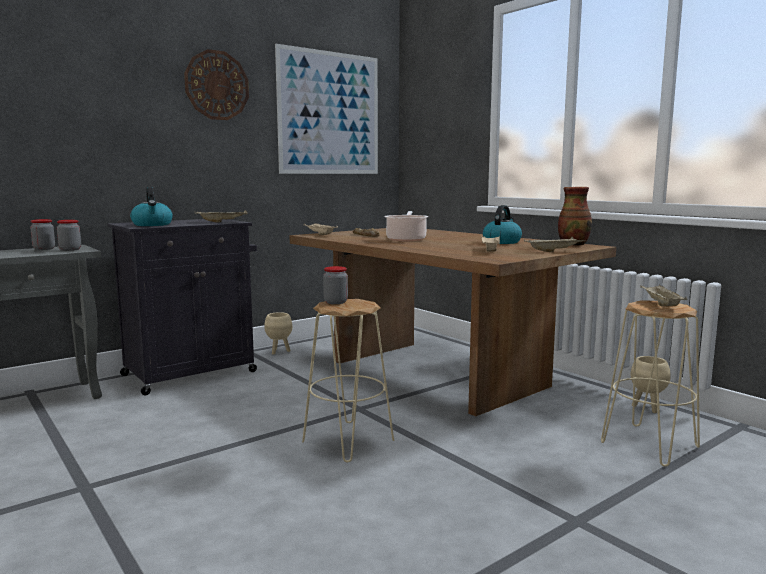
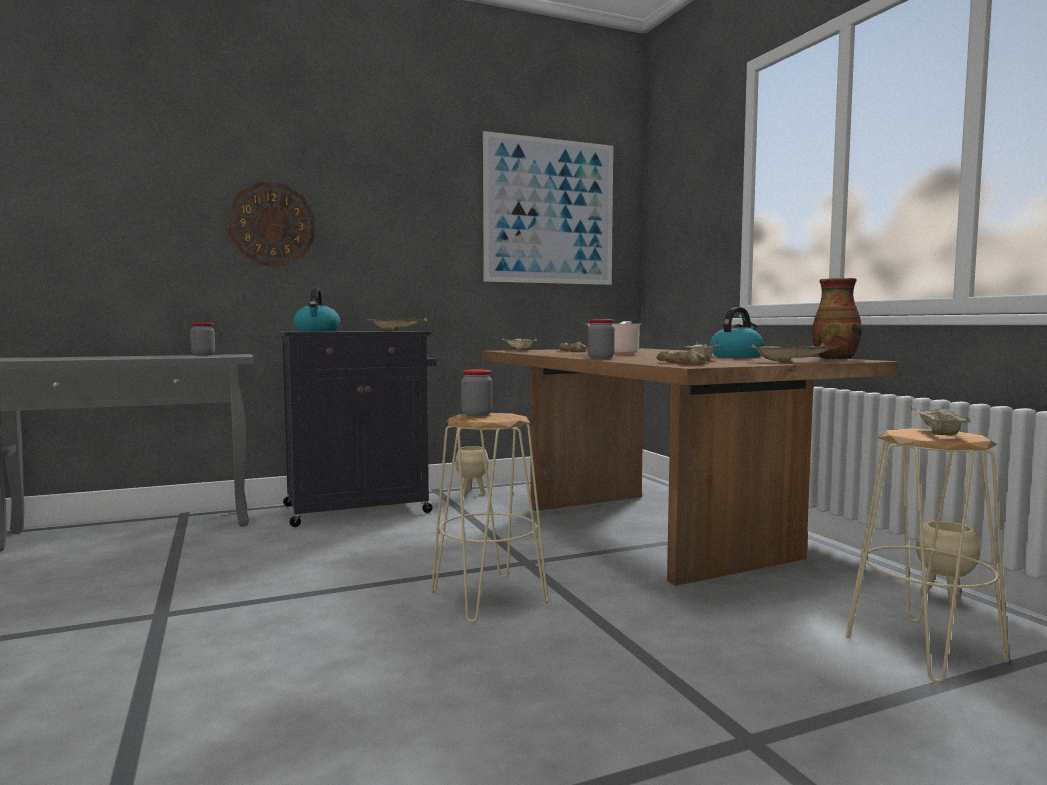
camera: 15 degrees right, 5 degrees down
jar [57,220,81,251] -> jar moved to [587,319,615,359]
wall clock [184,49,249,120] -> wall clock moved to [228,182,315,266]
none -> bread [656,349,706,365]

